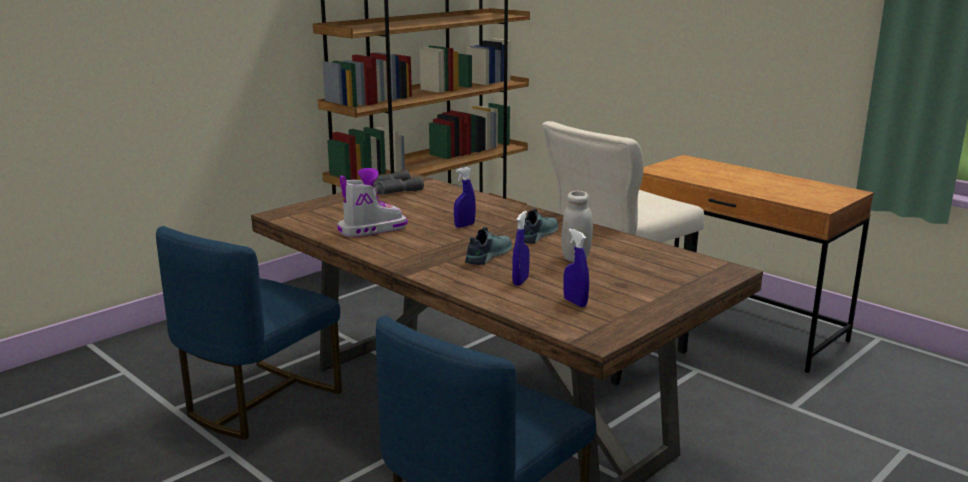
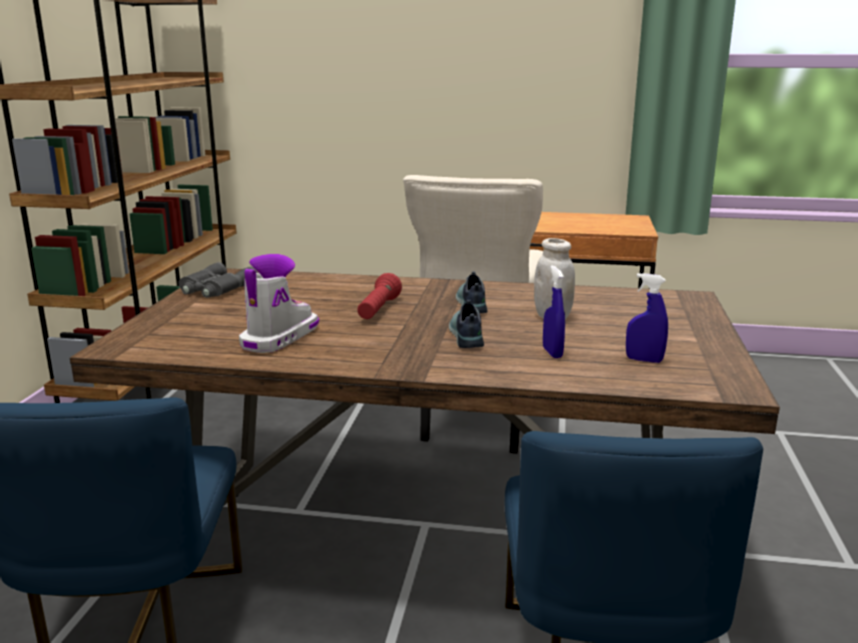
camera: 35 degrees left, 0 degrees up
blue spray bottle [454,167,476,228] -> red flashlight [357,273,402,319]

